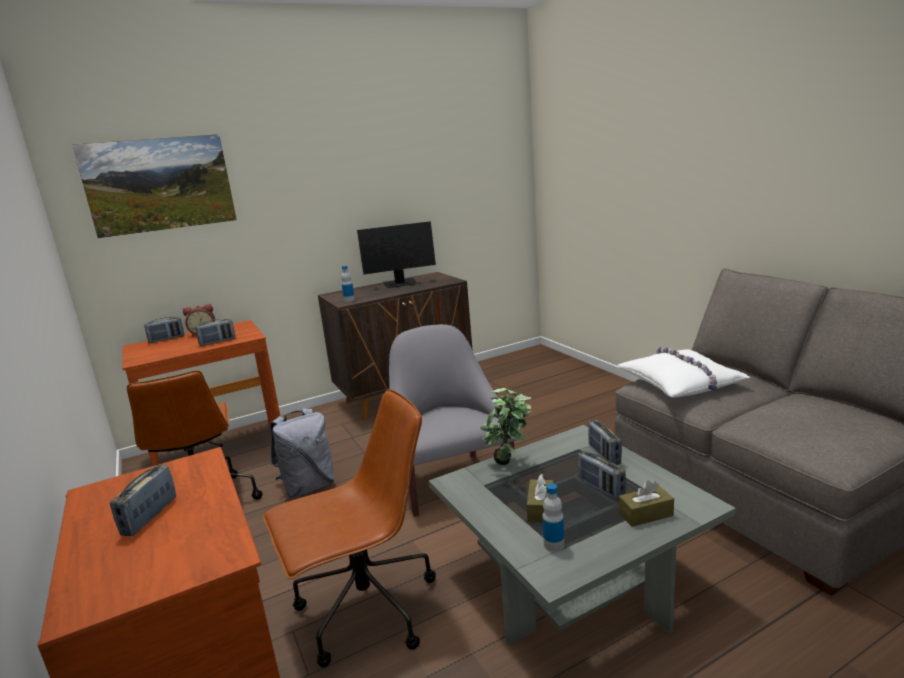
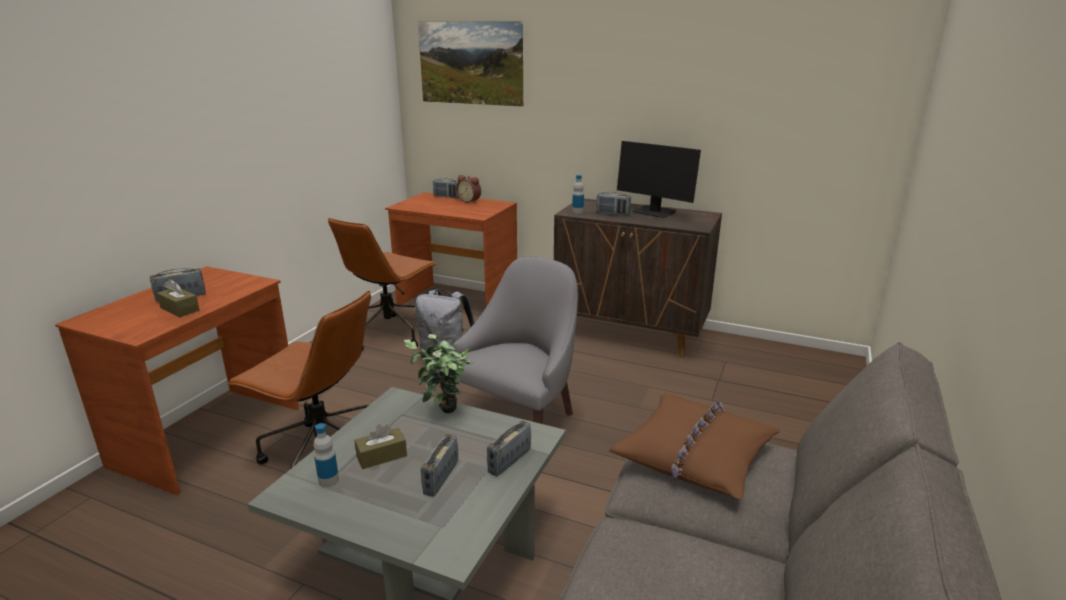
camera: 50 degrees right, 5 degrees up
radio [195,319,235,346] -> radio moved to [596,192,631,216]
white pillow [617,347,750,398] -> brown pillow [609,393,780,500]
brown tissue box [619,480,674,527] -> brown tissue box moved to [157,279,200,317]

